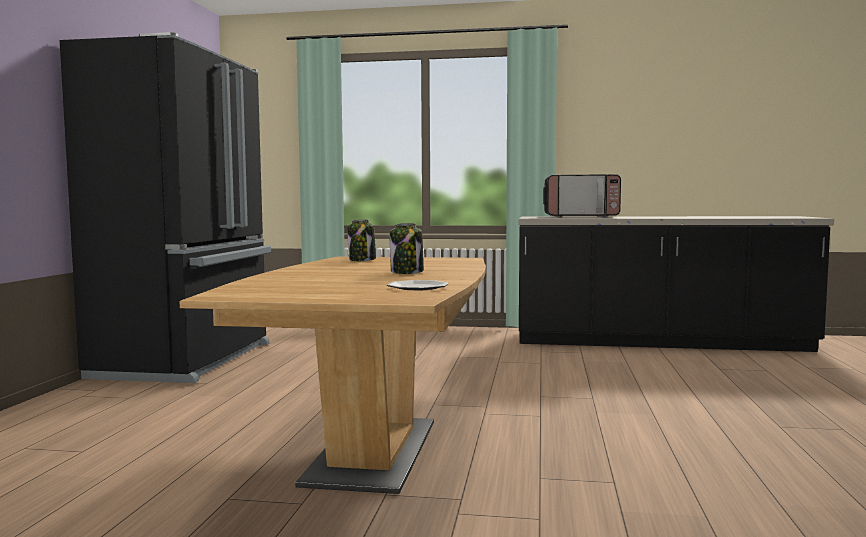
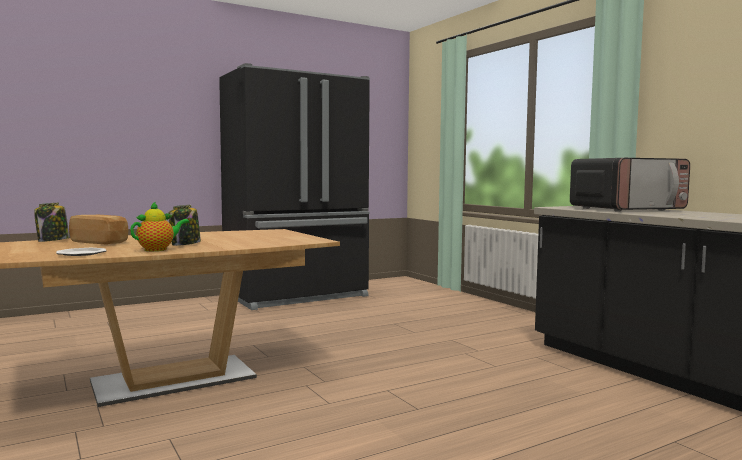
camera: 50 degrees right, 0 degrees up
jar [347,219,376,261] -> jar moved to [34,203,70,242]
microwave [543,174,621,218] -> microwave turned 75 degrees counterclockwise [570,158,690,212]
none -> bread [69,215,129,244]
none -> teapot [130,201,189,251]

